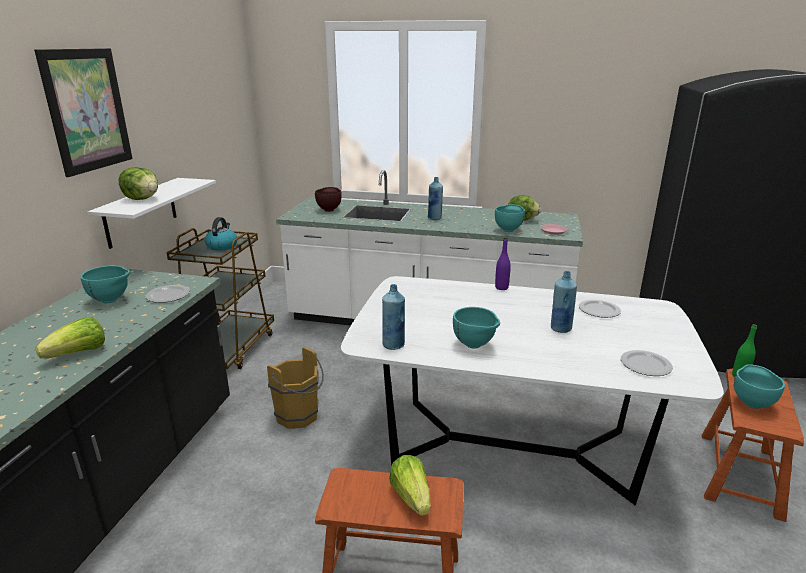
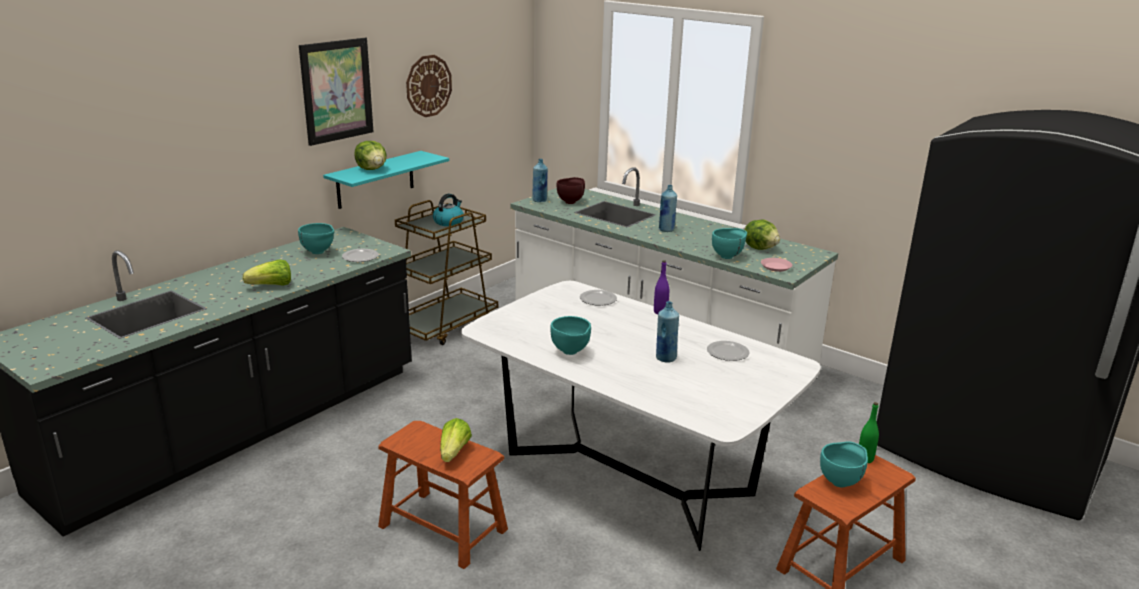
camera: 25 degrees right, 0 degrees up
white shelf [88,178,216,249] -> turquoise shelf [323,151,449,209]
brown bucket [267,347,324,429] -> none
blue bottle [382,284,405,350] -> blue bottle moved to [533,159,548,202]
plate [621,350,673,376] -> plate moved to [580,290,617,306]
none -> wall clock [406,55,452,117]

